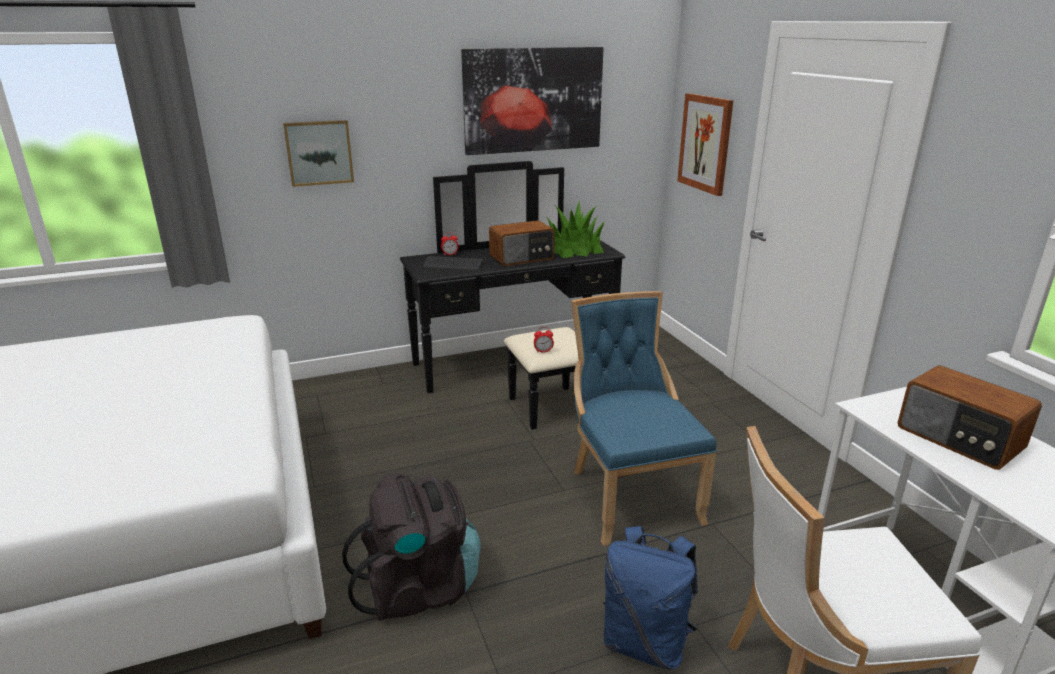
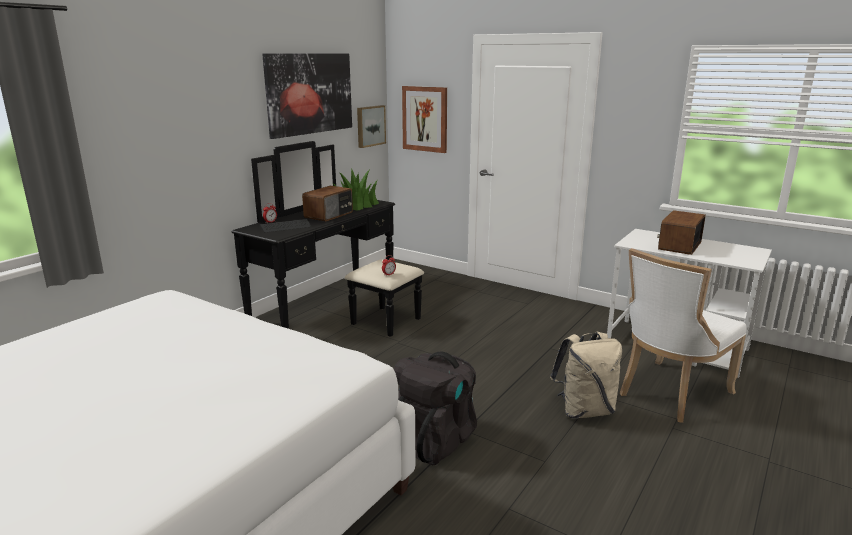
camera: 35 degrees left, 5 degrees down
picture [283,120,354,187] -> picture moved to [357,105,386,148]
blue chair [571,291,717,546] -> none
blue backpack [603,526,698,670] -> beige backpack [550,331,622,419]
radio [898,366,1042,470] -> radio turned 105 degrees clockwise [657,210,706,255]

